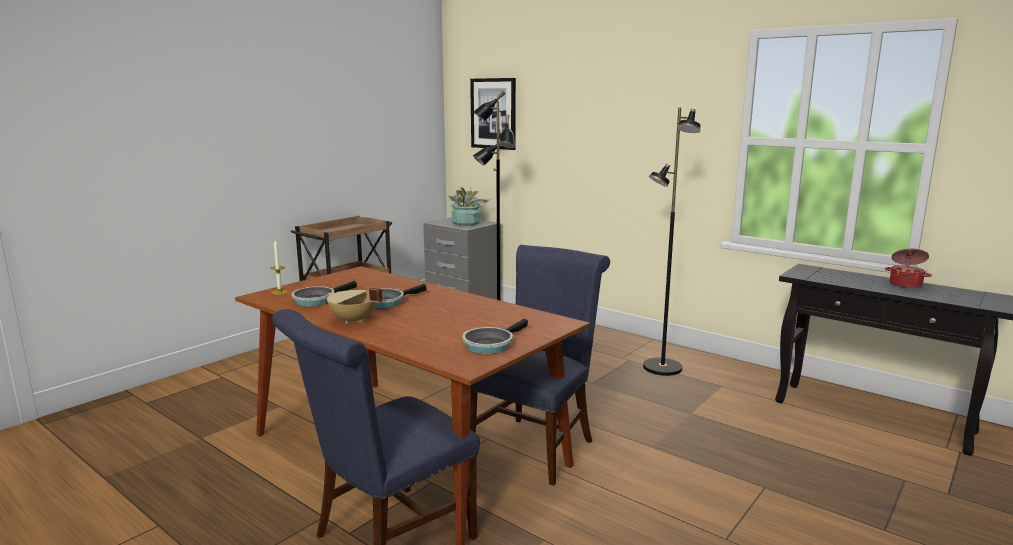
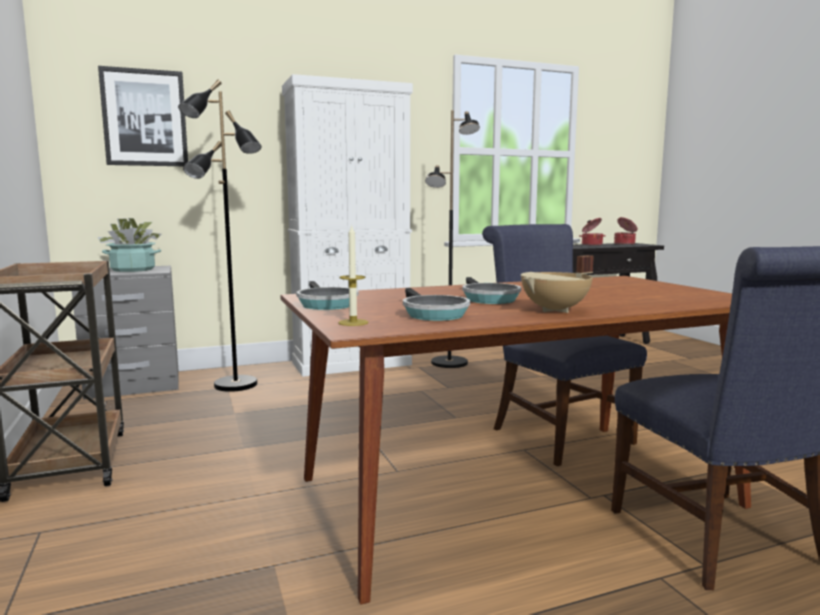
camera: 60 degrees left, 5 degrees down
frying pan [462,319,528,354] -> frying pan moved to [296,281,359,310]
none -> white cabinet [282,74,413,377]
none -> cooking pot [614,217,637,245]

